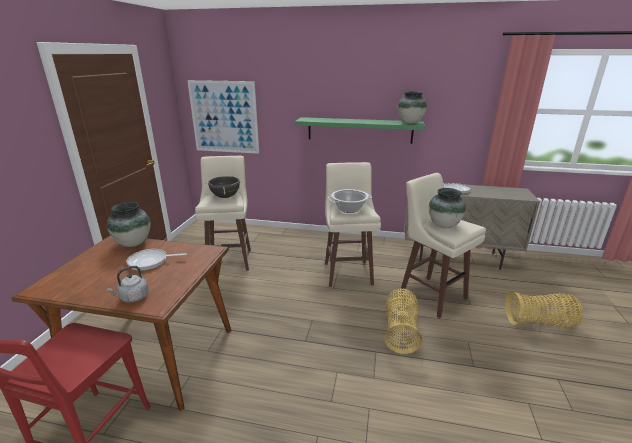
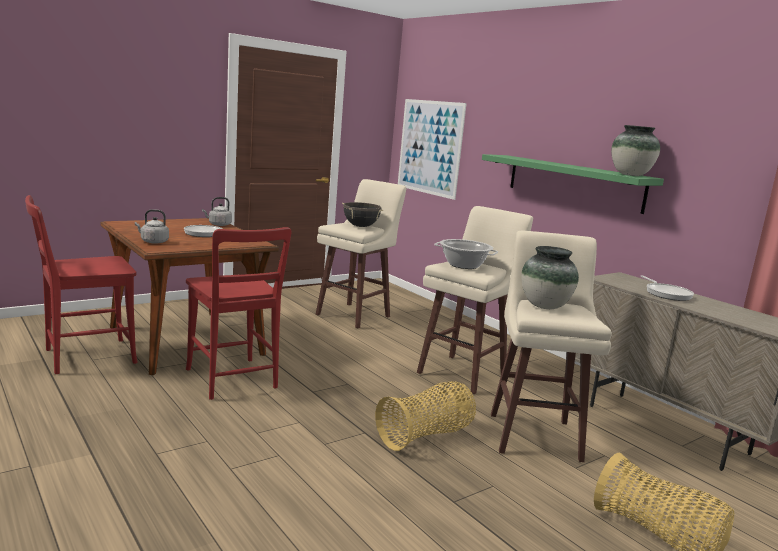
camera: 40 degrees right, 10 degrees down
vase [107,202,151,247] -> grey kettle [202,197,232,226]
none -> red chair [186,227,291,400]

